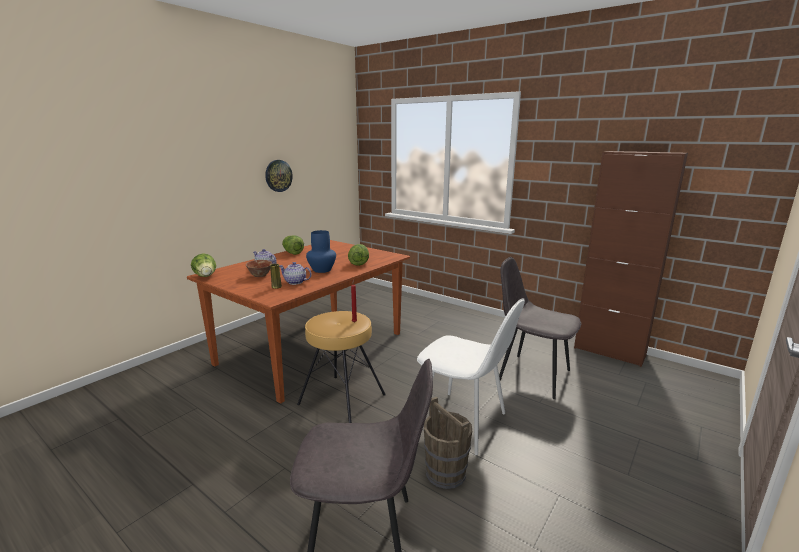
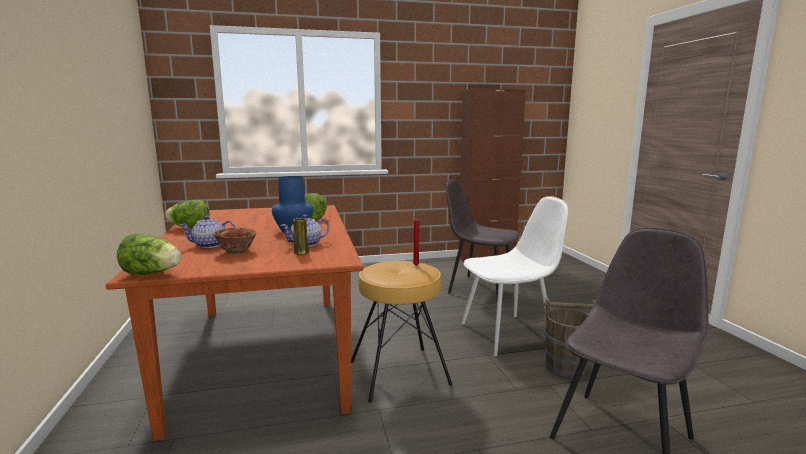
camera: 50 degrees left, 5 degrees down
wall clock [265,160,293,192] -> none
grey chair [499,257,581,399] -> grey chair turned 45 degrees clockwise [446,179,520,298]

